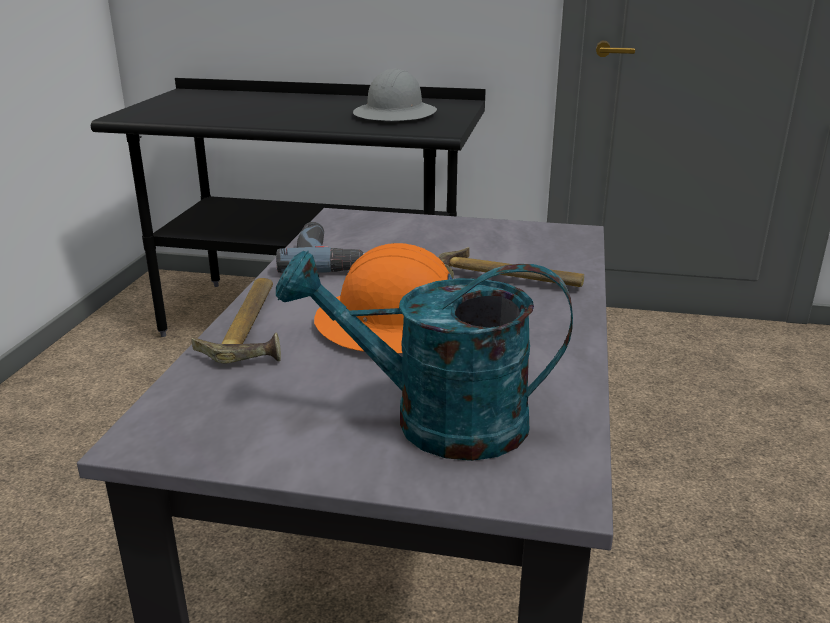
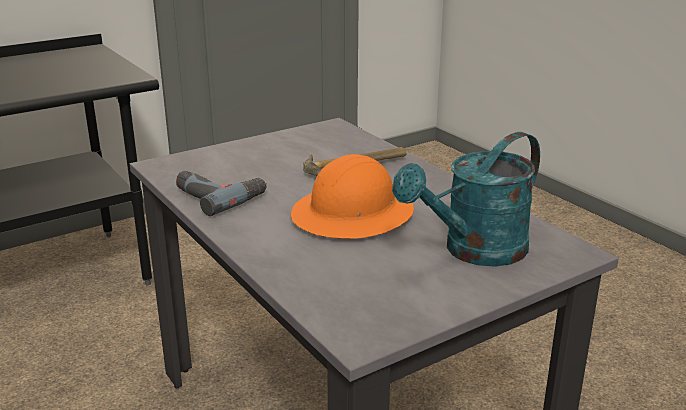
camera: 45 degrees left, 0 degrees up
hammer [191,278,281,364] -> none
grey hard hat [353,69,437,121] -> none

